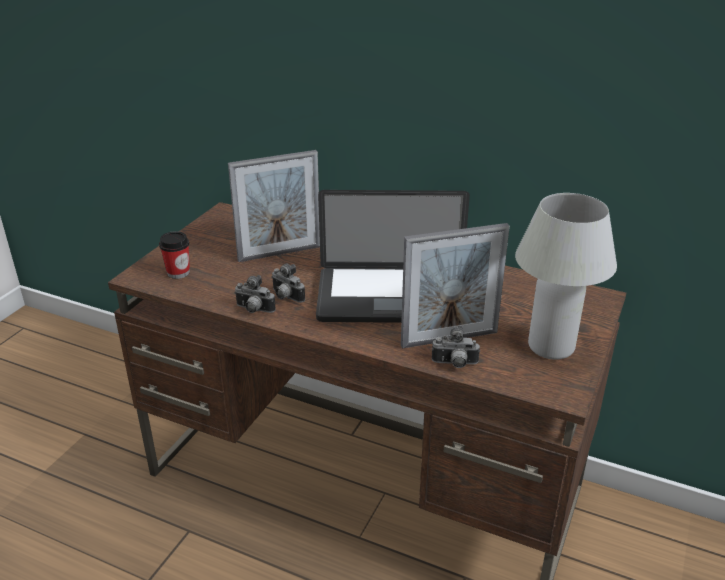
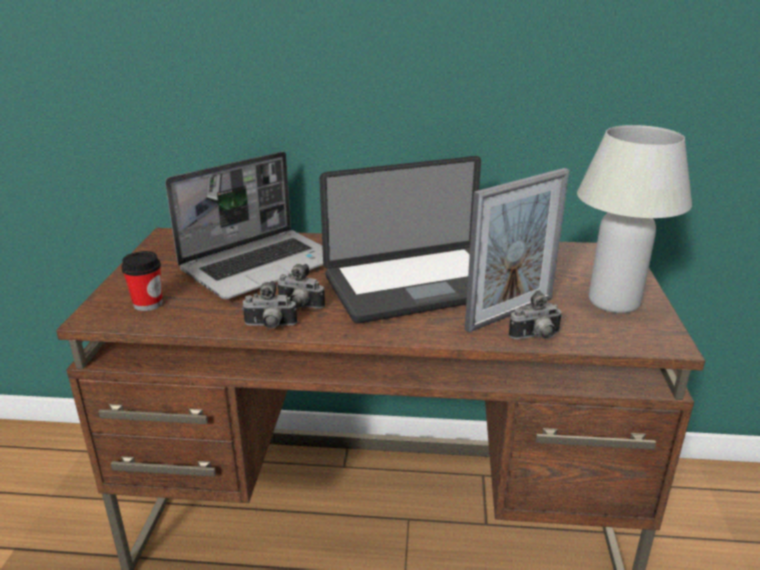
camera: 20 degrees left, 5 degrees down
picture frame [228,150,320,262] -> laptop [165,151,323,299]

